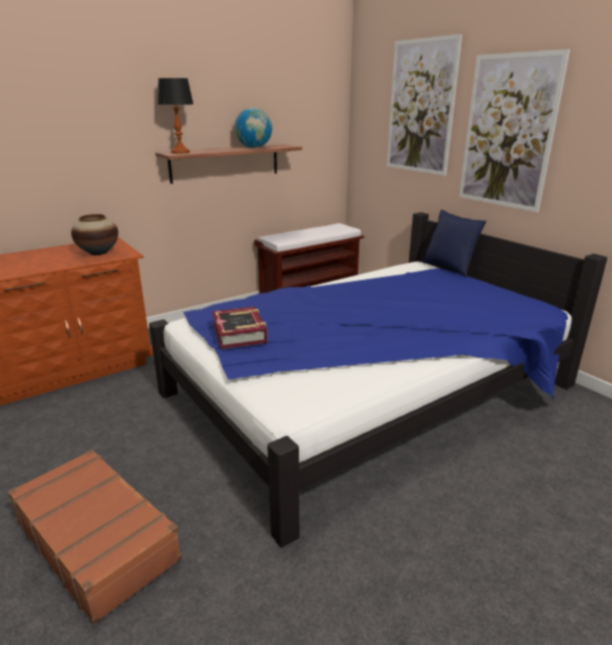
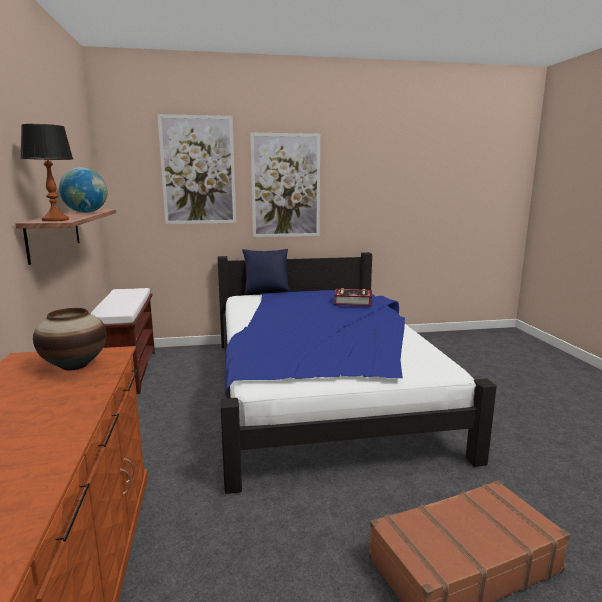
camera: 65 degrees left, 10 degrees down
book [212,307,267,349] -> book moved to [334,288,372,306]

